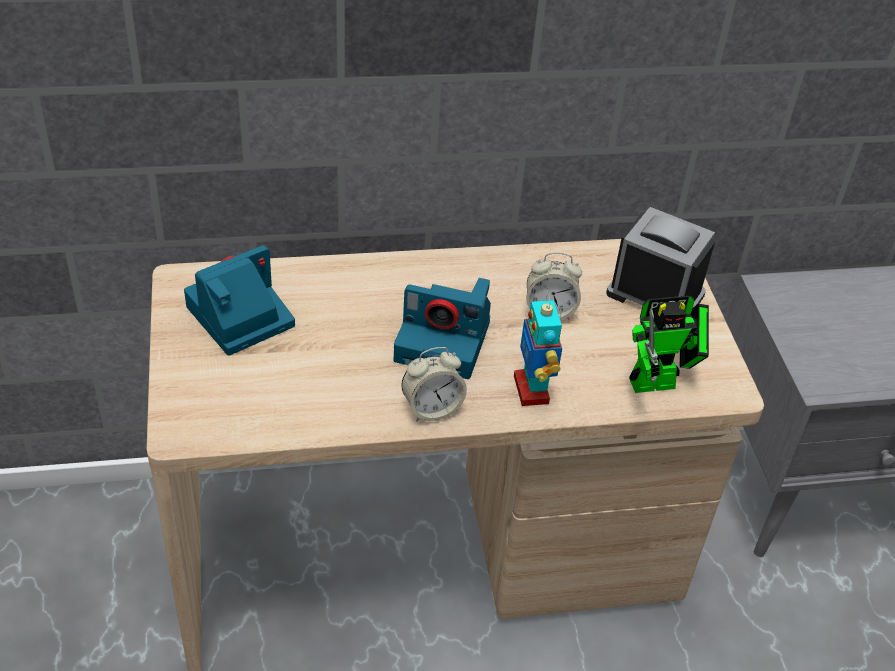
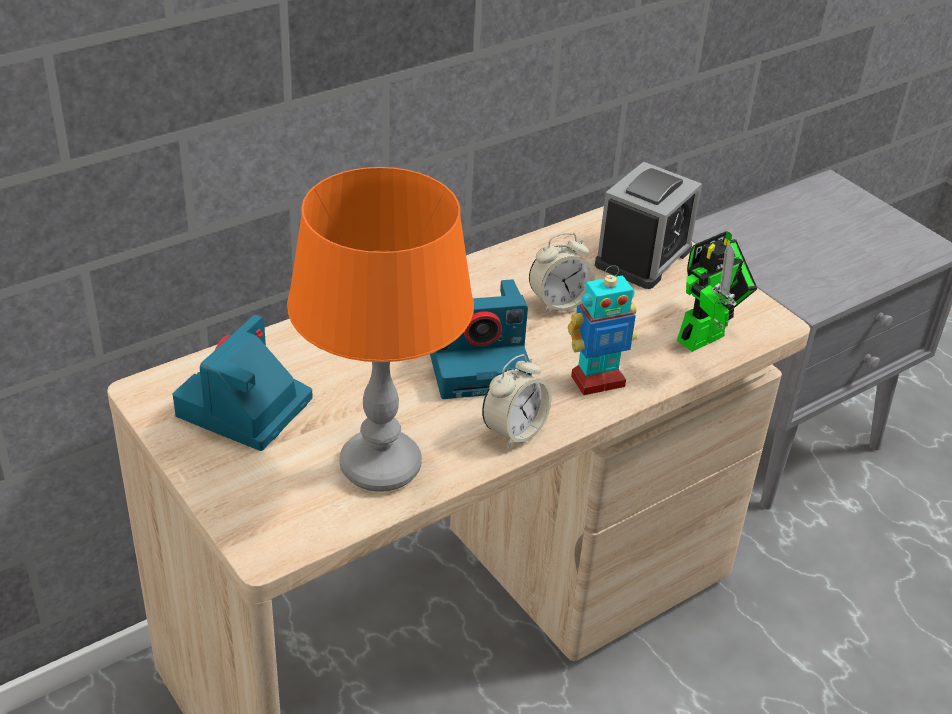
camera: 25 degrees left, 5 degrees down
toy robot [514,295,562,406] -> toy robot turned 75 degrees counterclockwise [568,265,637,395]
alarm clock [606,207,715,307] -> alarm clock turned 120 degrees clockwise [595,162,702,289]
none -> orange table lamp [287,167,474,492]

